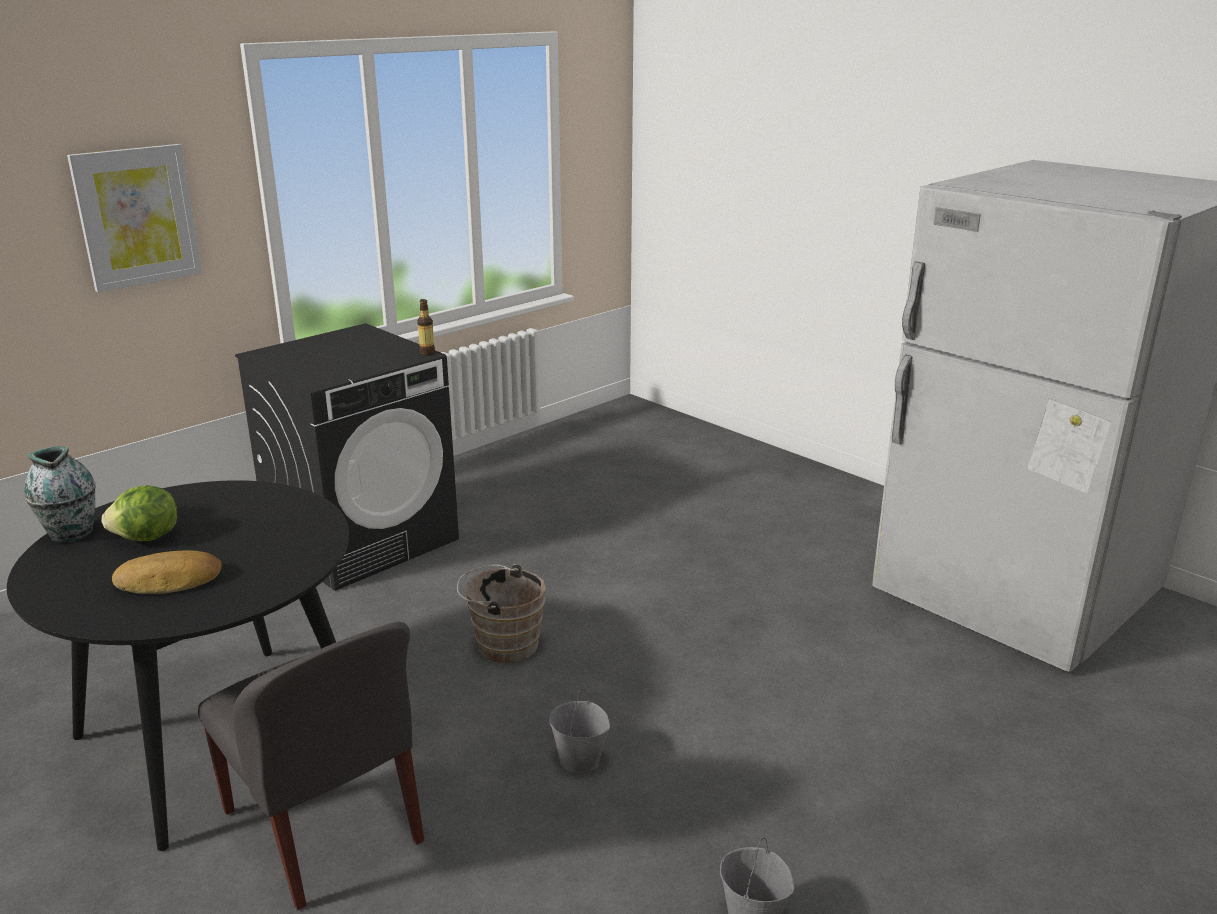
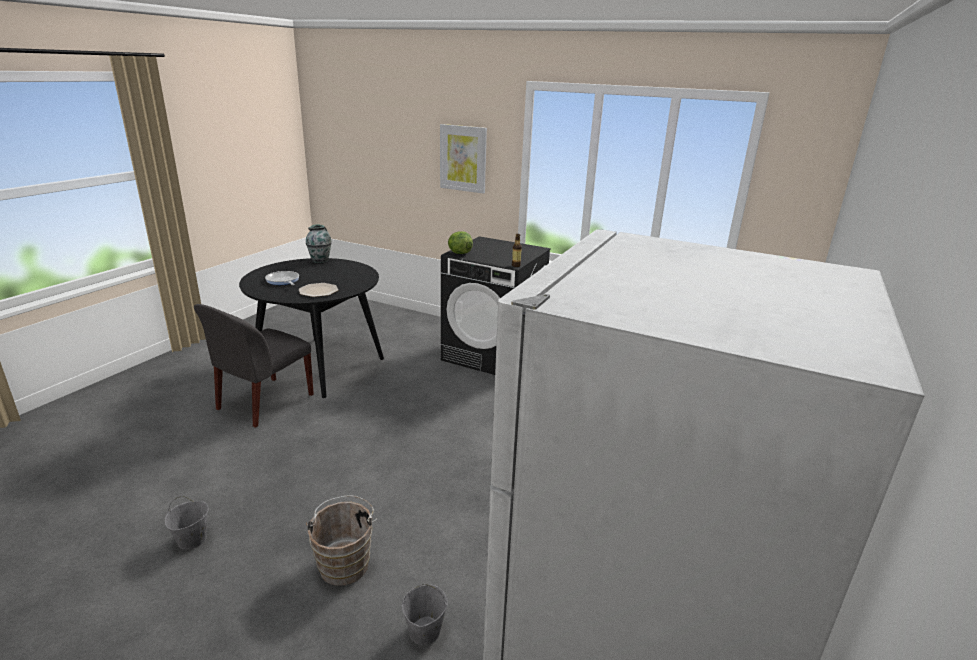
camera: 70 degrees right, 0 degrees up
lettuce [101,485,177,541] -> lettuce moved to [448,231,473,254]
bread [112,550,222,594] -> frying pan [265,271,299,285]
brown bucket [457,564,546,663] -> brown bucket moved to [306,495,377,586]
grey bucket [549,689,610,773] -> grey bucket moved to [402,584,448,645]
none -> plate [299,283,338,297]

